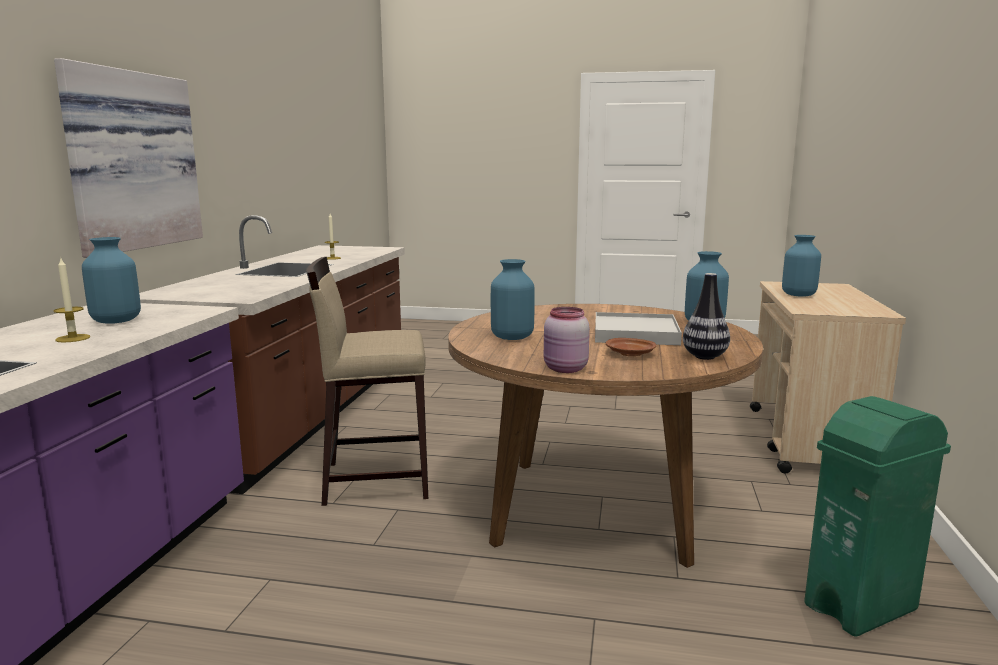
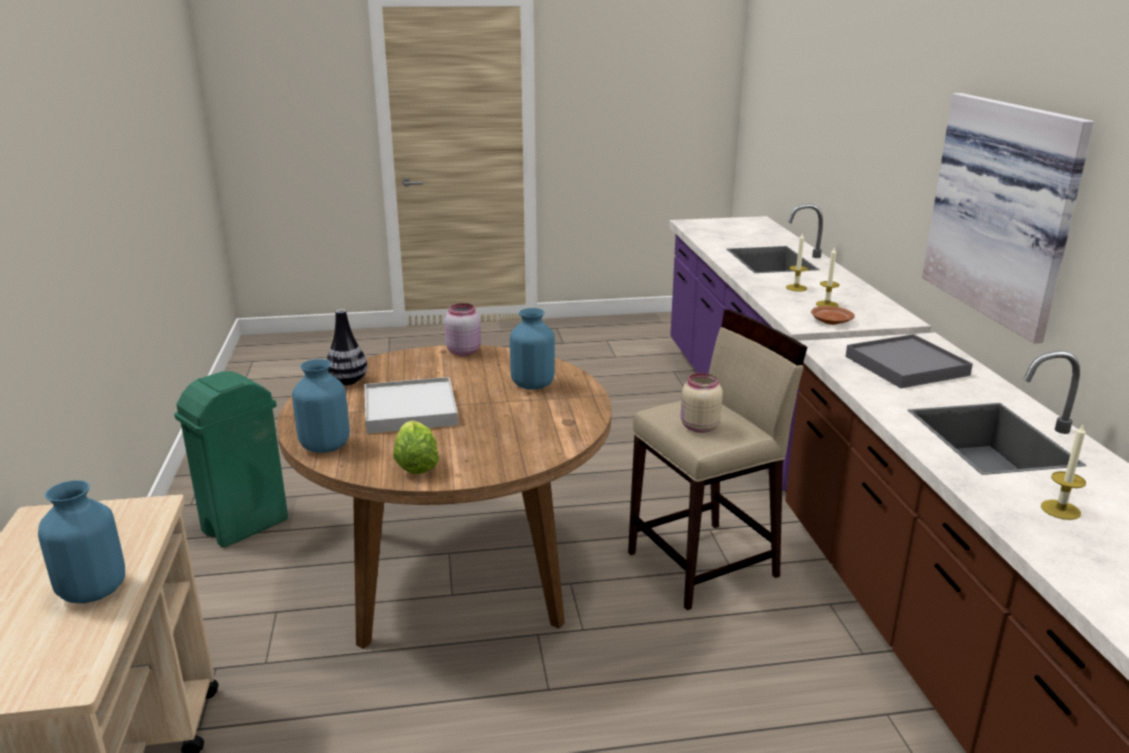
camera: 160 degrees right, 10 degrees up
blue vase [82,237,141,324] -> candle [816,248,840,307]
brown plate [606,338,656,356] -> brown plate moved to [811,306,855,325]
none -> lettuce [393,420,439,474]
none -> beige jar [681,373,723,433]
none -> grey tray [846,334,973,388]

